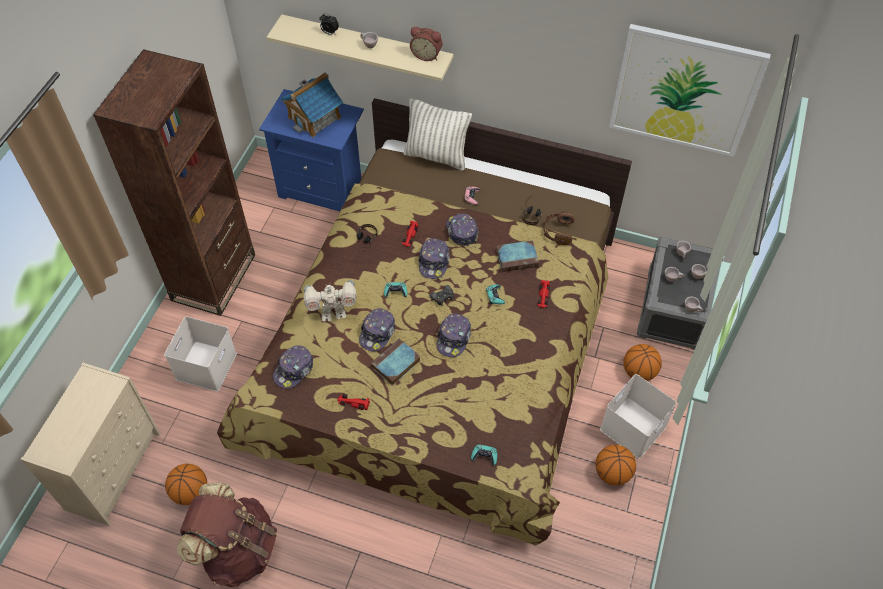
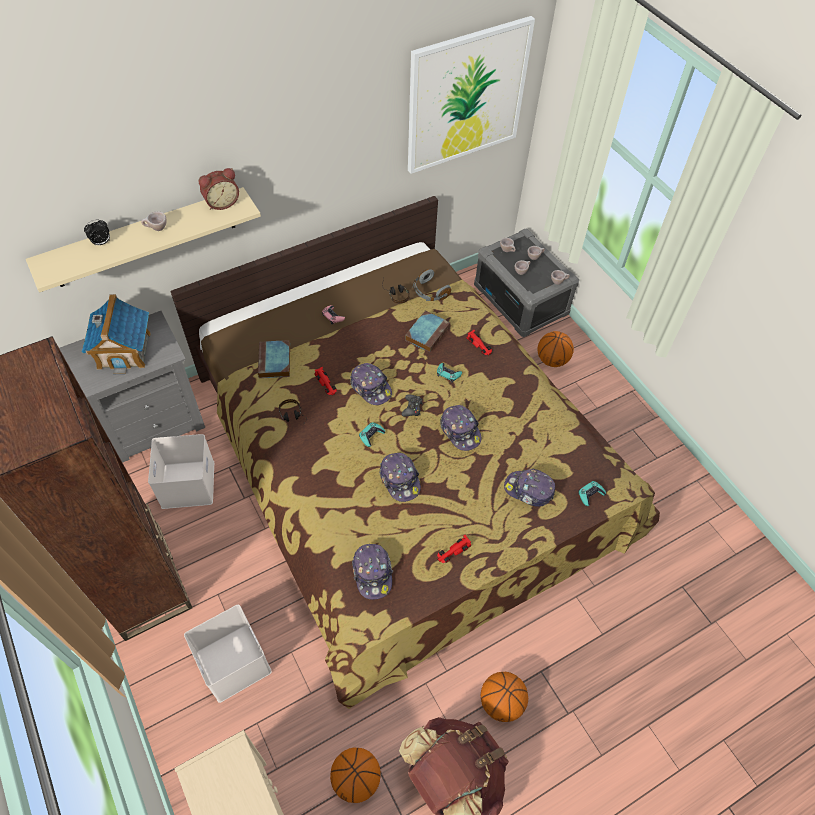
camera: 50 degrees left, 0 degrees up
blue nightstand [259,89,364,211] -> grey nightstand [59,311,205,463]
toy robot [304,280,356,322] -> none
book [370,339,420,385] -> book moved to [258,340,290,378]
pillow [403,98,472,171] -> none
cap [446,213,479,246] -> cap moved to [504,468,555,507]
brown headphones [544,212,575,245] -> grey headphones [413,269,451,301]
basketball [595,445,636,485] -> basketball moved to [481,672,528,722]
white storage box [600,374,677,459] -> white storage box moved to [148,434,214,509]

